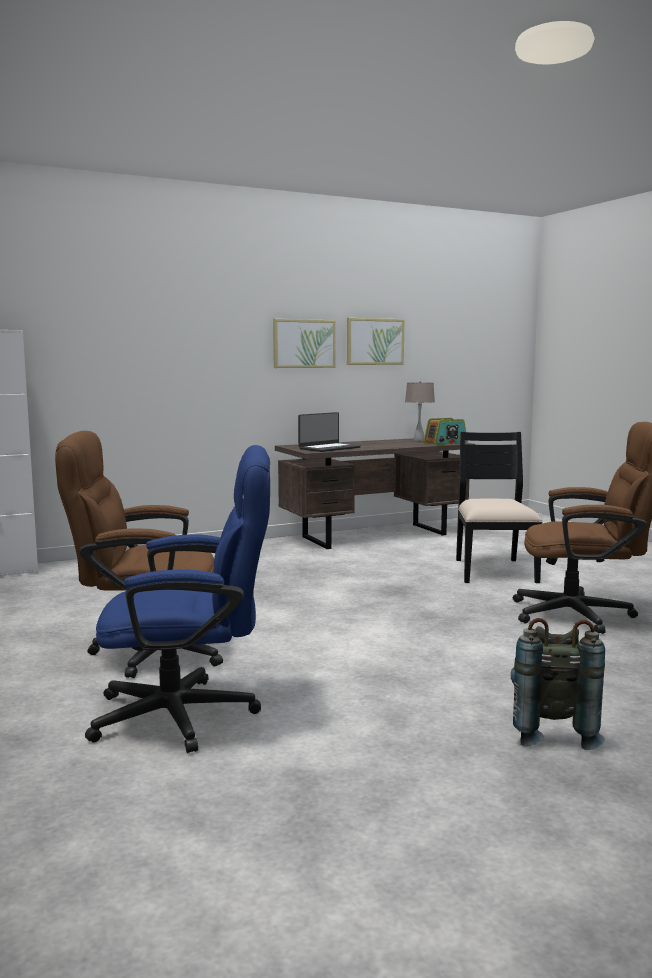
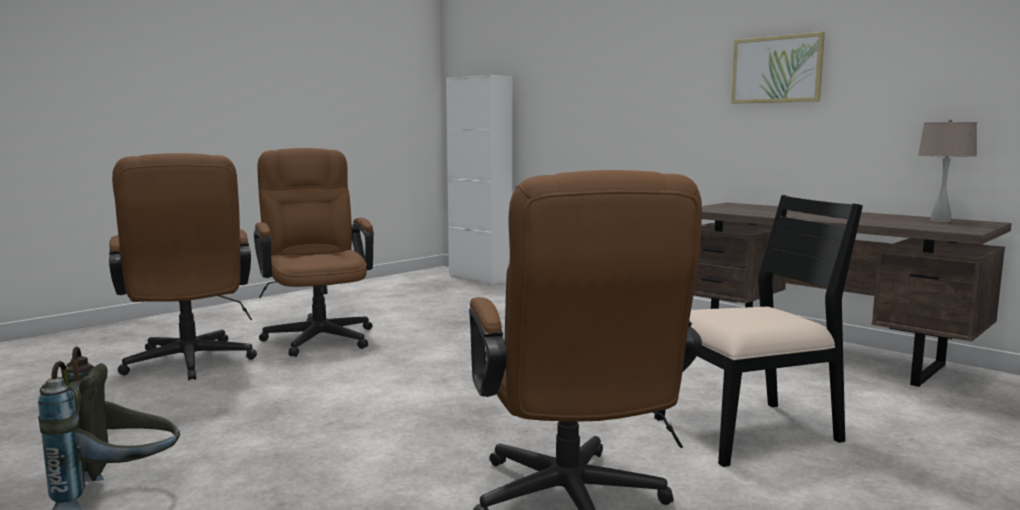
camera: 70 degrees right, 0 degrees up
blue office chair [85,445,270,753] -> brown office chair [109,153,257,381]
laptop [298,412,361,452] -> none
picture [347,318,404,365] -> none
radio [424,418,468,445] -> none

